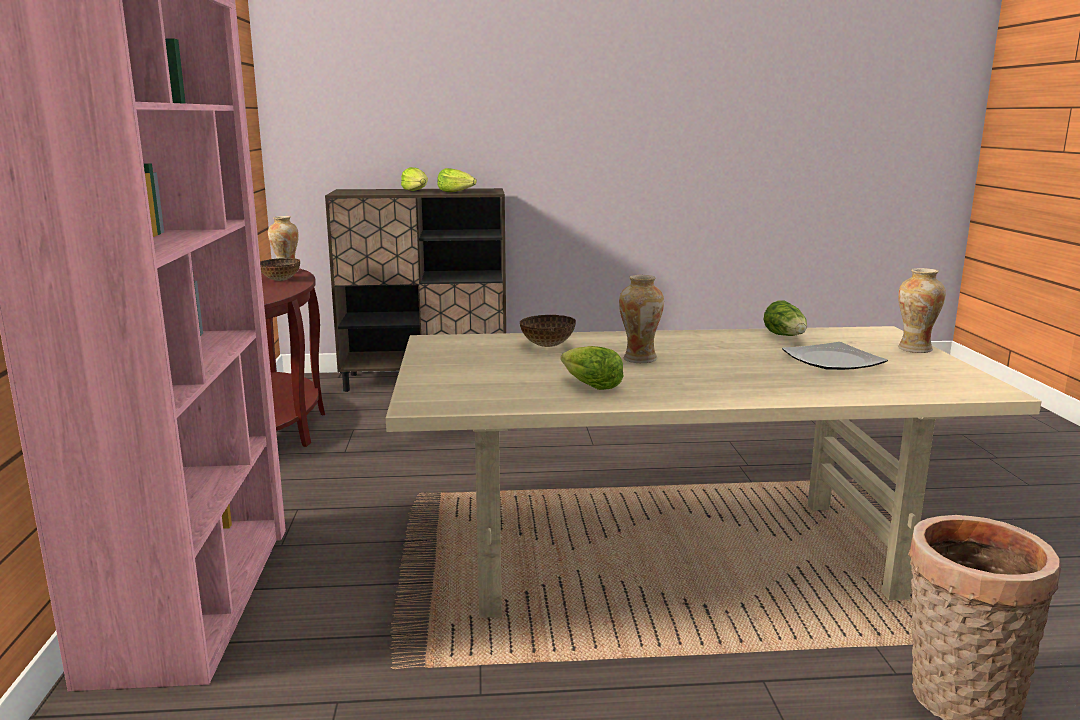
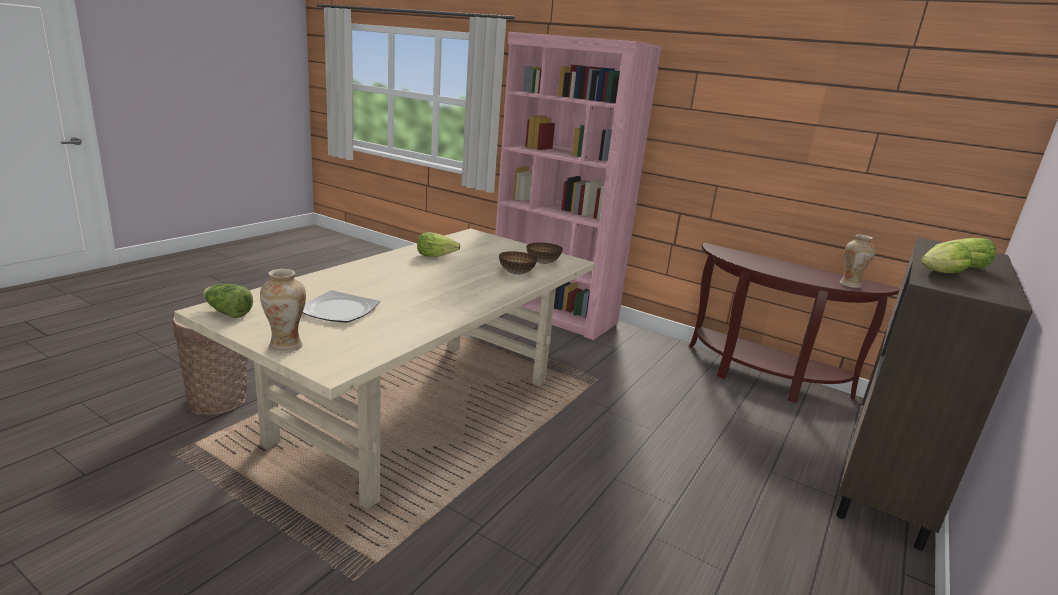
camera: 125 degrees right, 5 degrees up
bowl [260,258,300,281] -> bowl moved to [526,242,563,264]
vase [619,275,664,363] -> none
lettuce [763,301,807,336] -> lettuce moved to [203,284,253,318]

